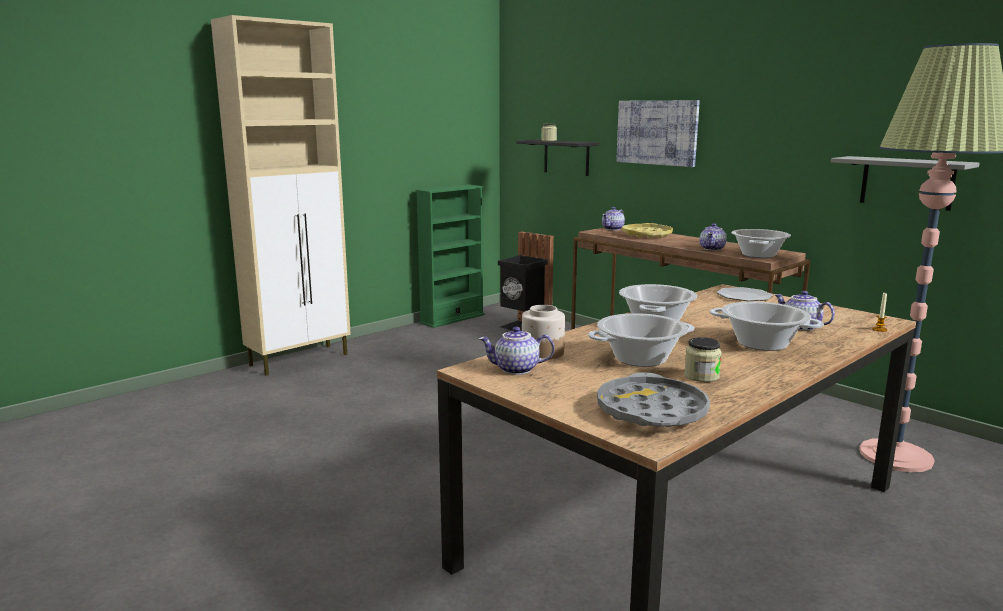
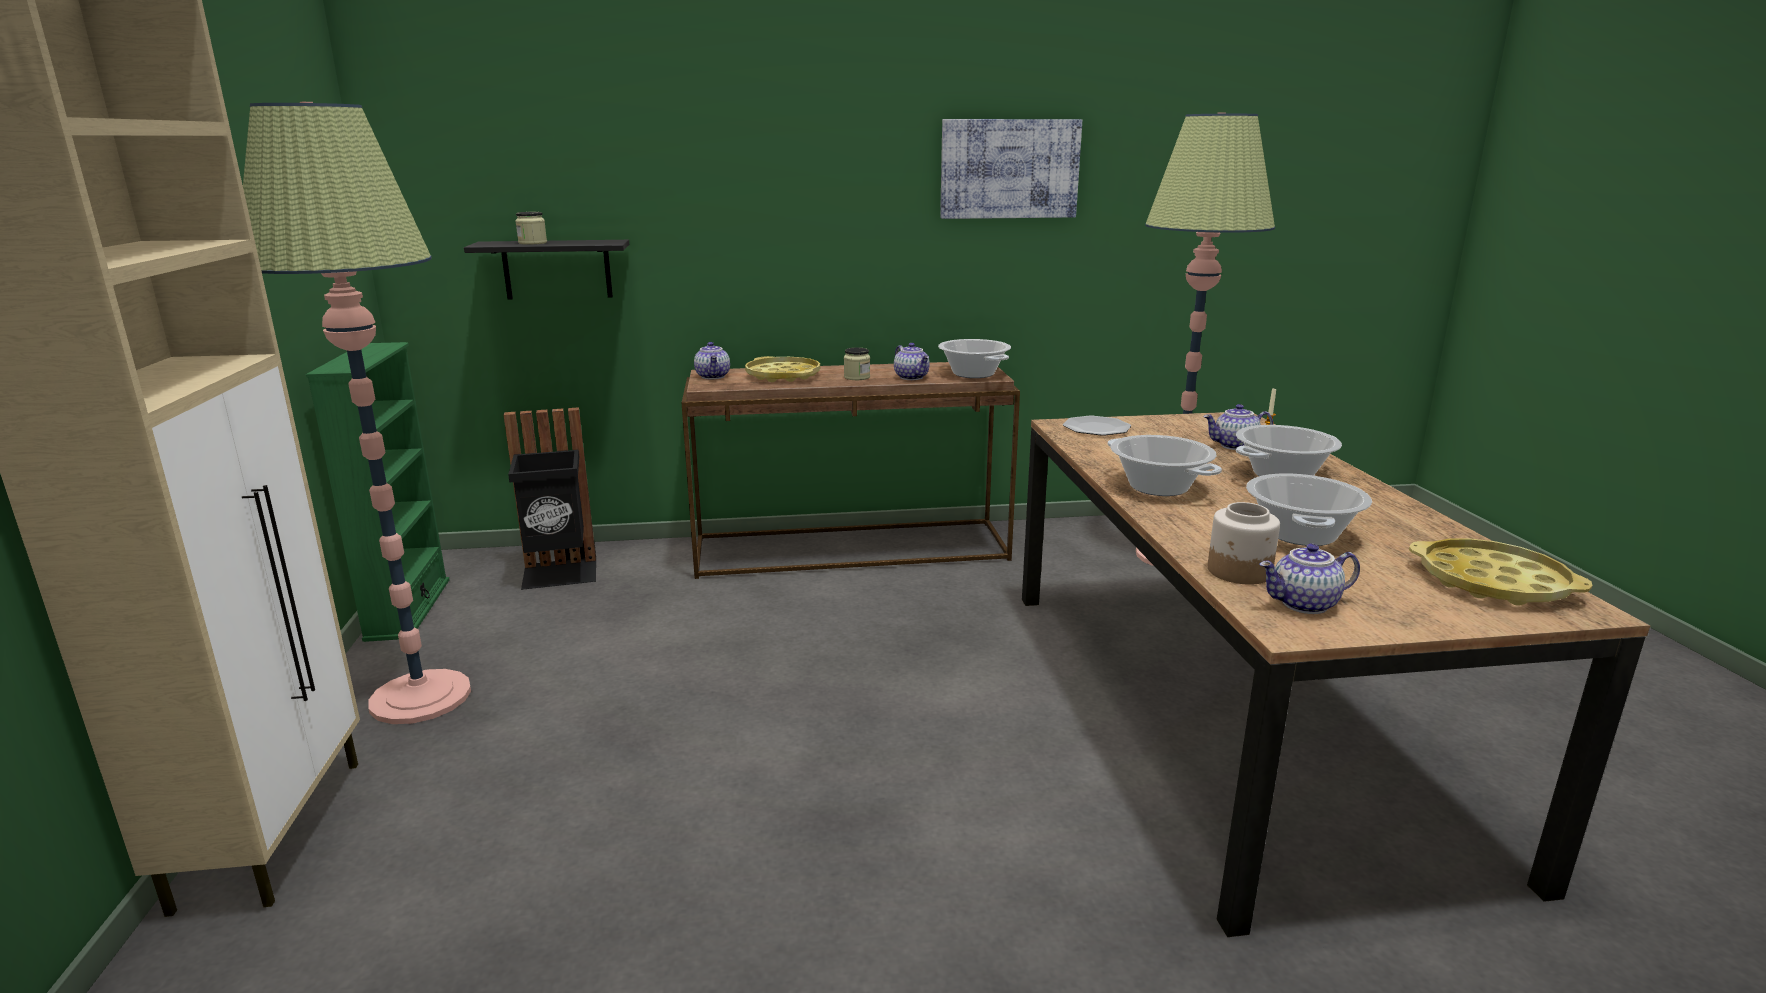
camera: 55 degrees left, 5 degrees up
teapot [479,327,555,375] -> teapot turned 45 degrees clockwise [1259,543,1360,614]
grey tray [597,373,710,427] -> yellow tray [1409,538,1592,606]
picture [616,100,700,167] -> picture moved to [940,119,1082,219]
jar [684,337,721,382] -> jar moved to [844,348,870,380]
grey shelf [831,156,980,211] -> none
none -> floor lamp [243,102,471,724]

